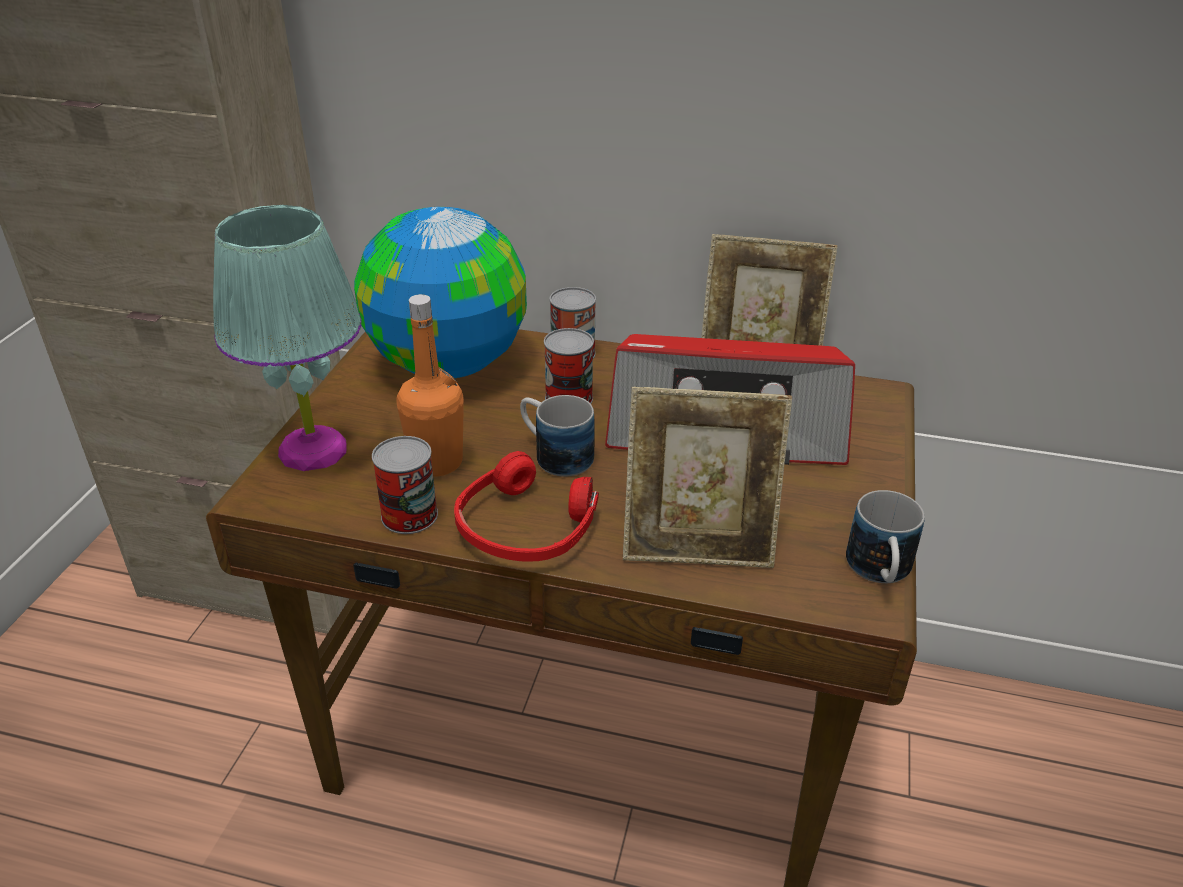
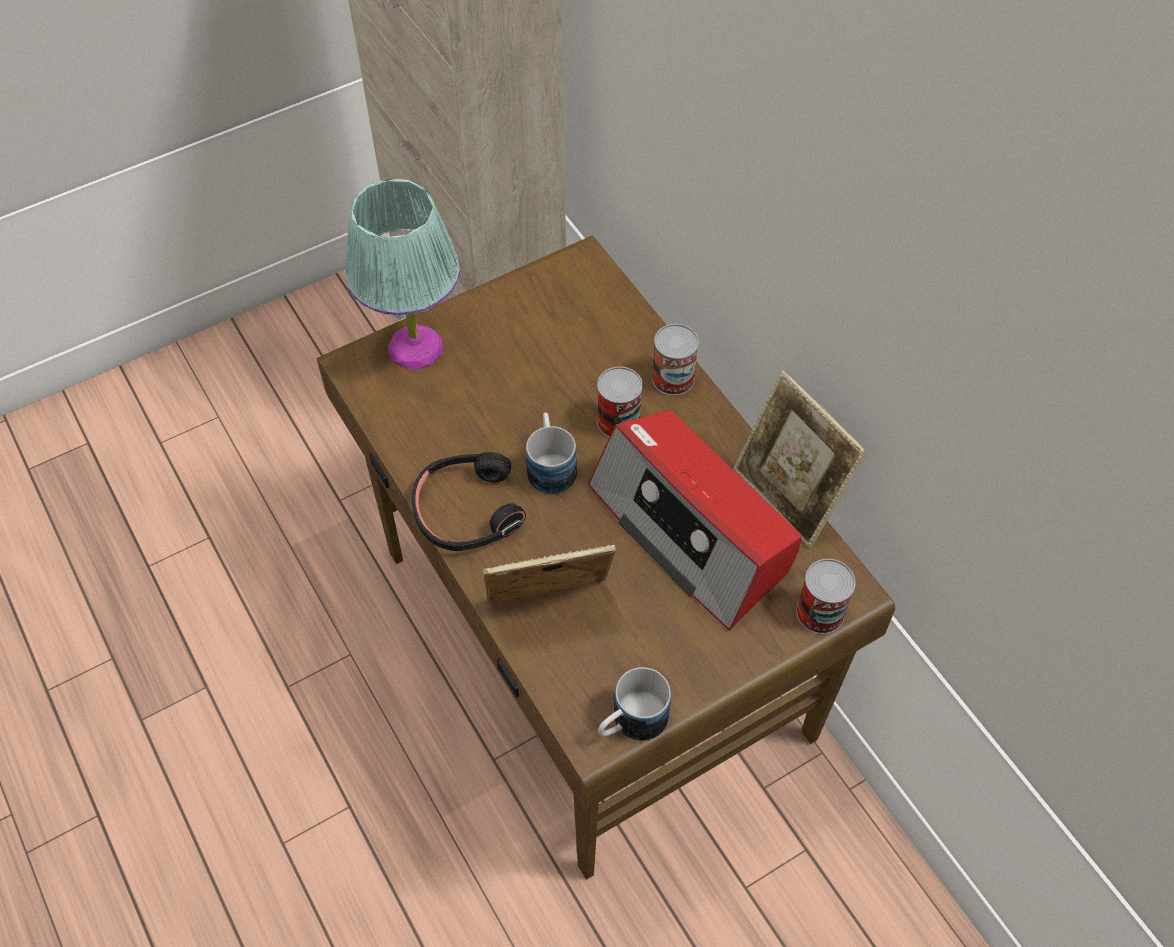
camera: 45 degrees right, 20 degrees up
globe [354,207,527,378] -> none
can [372,436,438,534] -> can moved to [796,559,856,634]
orange bottle [396,294,464,477] -> none
red headphones [454,451,599,562] -> black headphones [412,452,526,551]
picture frame [623,387,792,568] -> picture frame turned 120 degrees clockwise [483,545,616,603]

